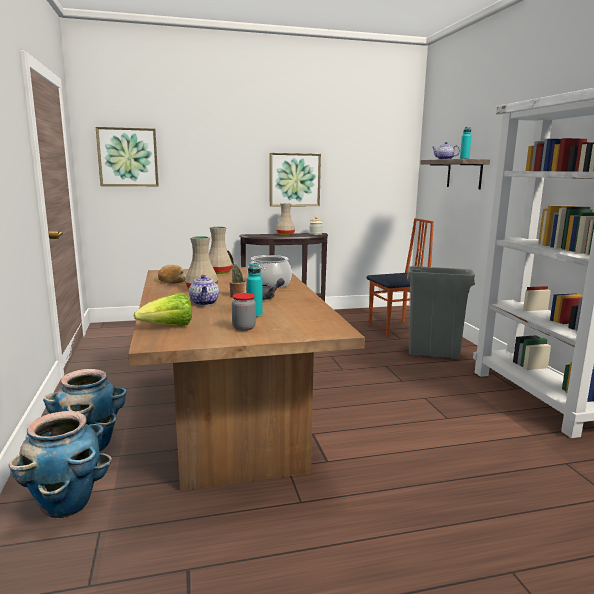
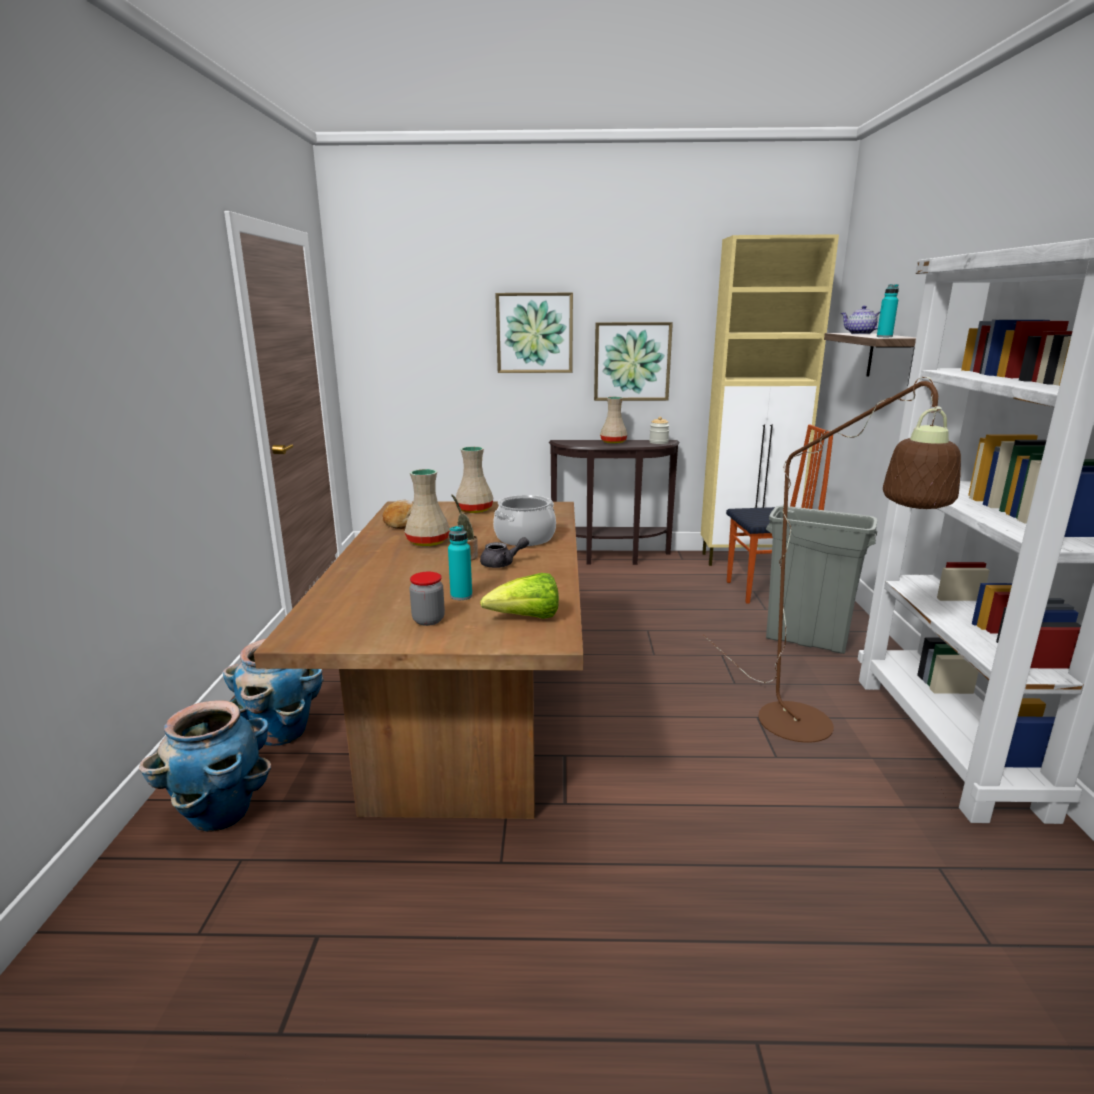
camera: 15 degrees right, 5 degrees up
picture [96,127,159,186] -> picture moved to [495,293,573,373]
lettuce [134,293,192,326] -> lettuce moved to [480,573,559,619]
teapot [189,275,219,306] -> none
none -> beige cabinet [701,234,839,566]
none -> brown floor lamp [703,377,961,743]

